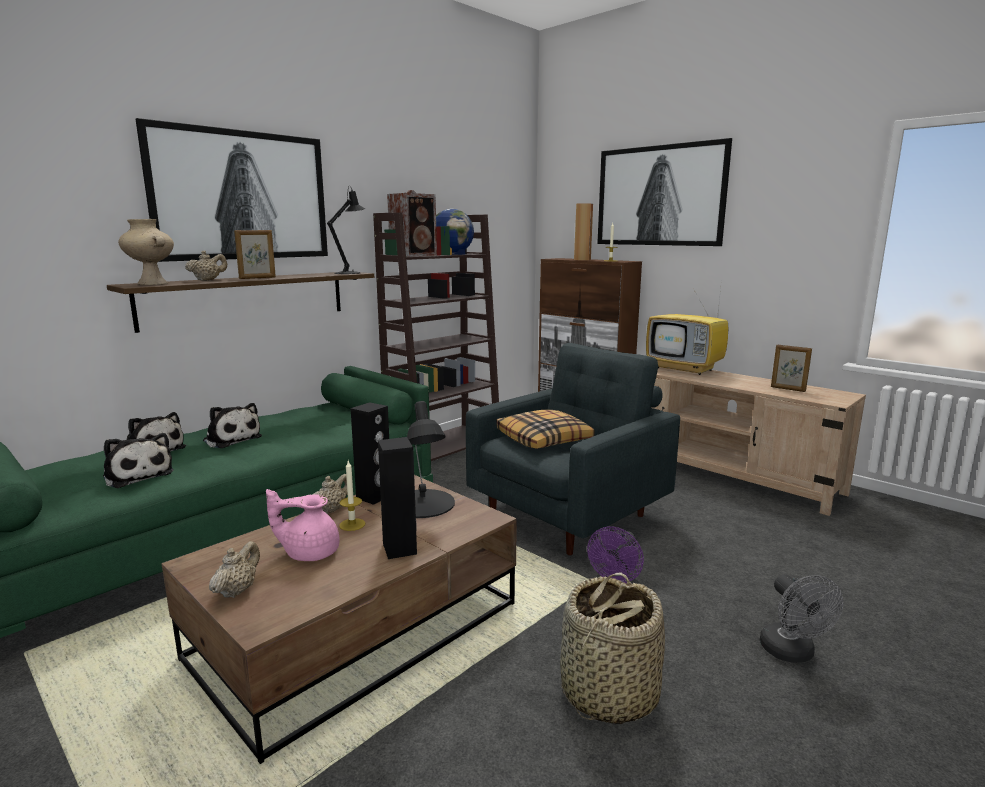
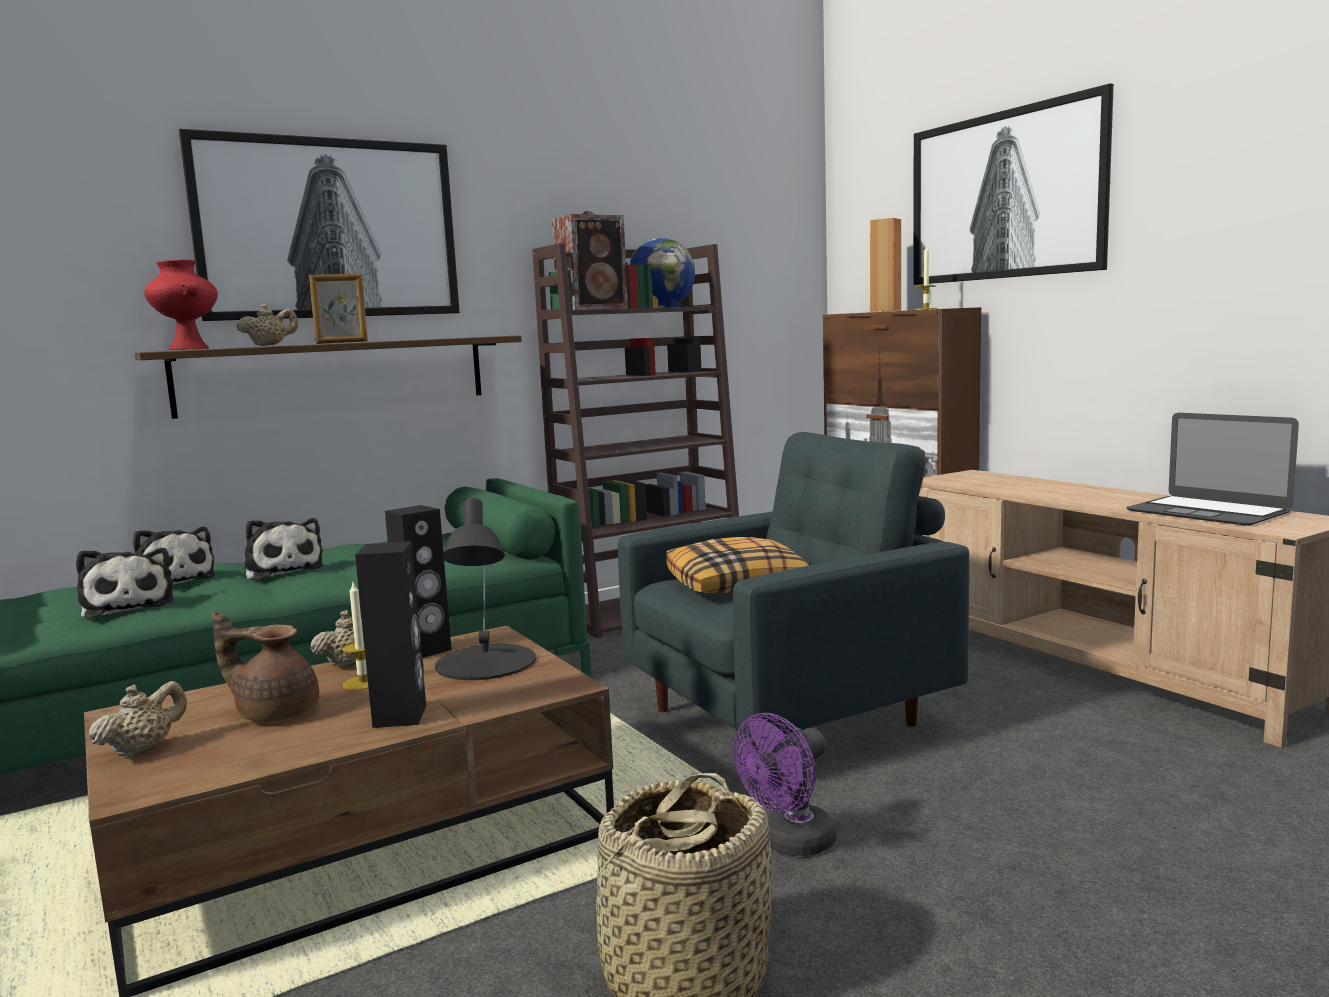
camera: 15 degrees right, 5 degrees down
beige vase [118,219,174,285] -> red vase [144,260,218,350]
pink teapot [266,489,340,561] -> brown teapot [212,611,319,722]
black table lamp [327,186,365,274] -> none
television [646,288,728,375] -> none
grey fan [760,574,843,663] -> none
picture frame [771,345,812,392] -> laptop [1126,413,1299,526]

